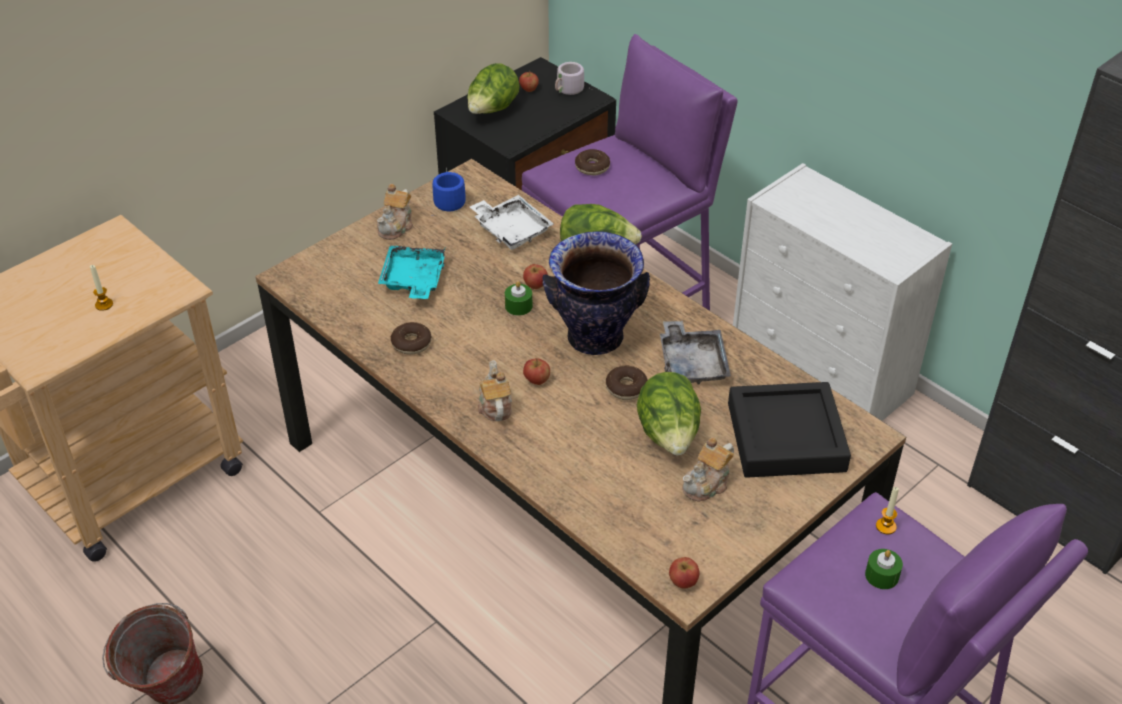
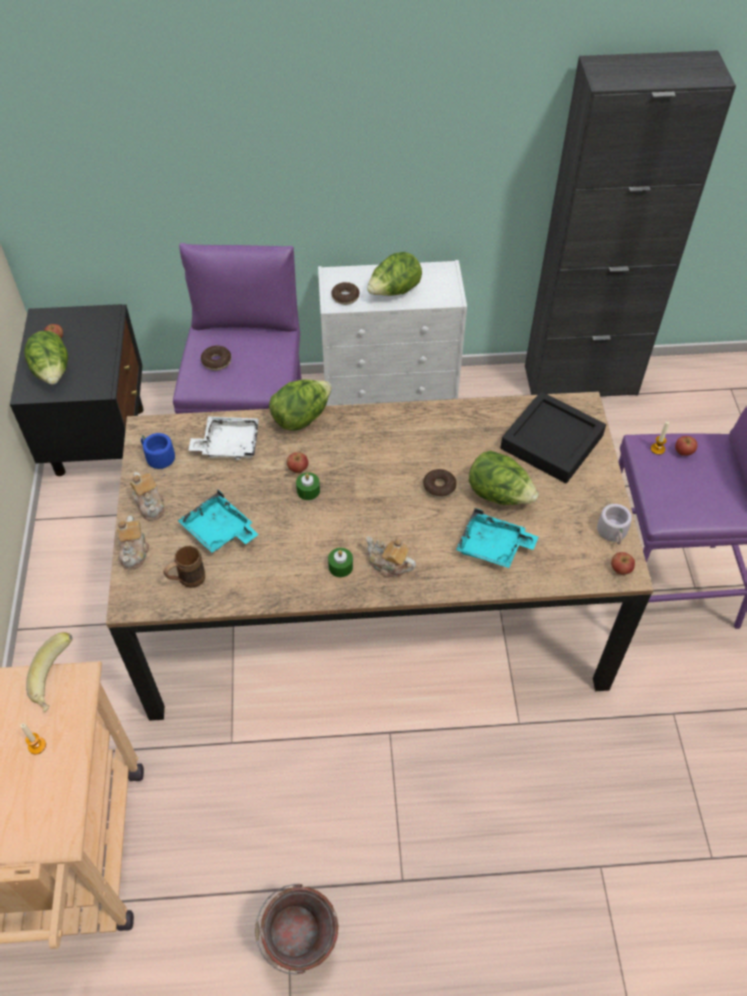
camera: 50 degrees left, 10 degrees up
donut [391,322,432,355] -> donut moved to [331,282,359,305]
apple [523,358,550,385] -> apple moved to [675,436,698,456]
vase [542,231,650,355] -> none
grey mug [555,62,591,95] -> grey mug moved to [597,504,632,545]
grey tray [660,321,731,385] -> none
teapot [682,437,734,501] -> teapot moved to [117,516,149,569]
green candle [865,549,903,589] -> green candle moved to [328,548,353,577]
none -> banana [26,632,73,712]
none -> brown mug [163,546,205,588]
none -> lettuce [367,252,422,296]
none -> turquoise tray [456,508,538,568]

